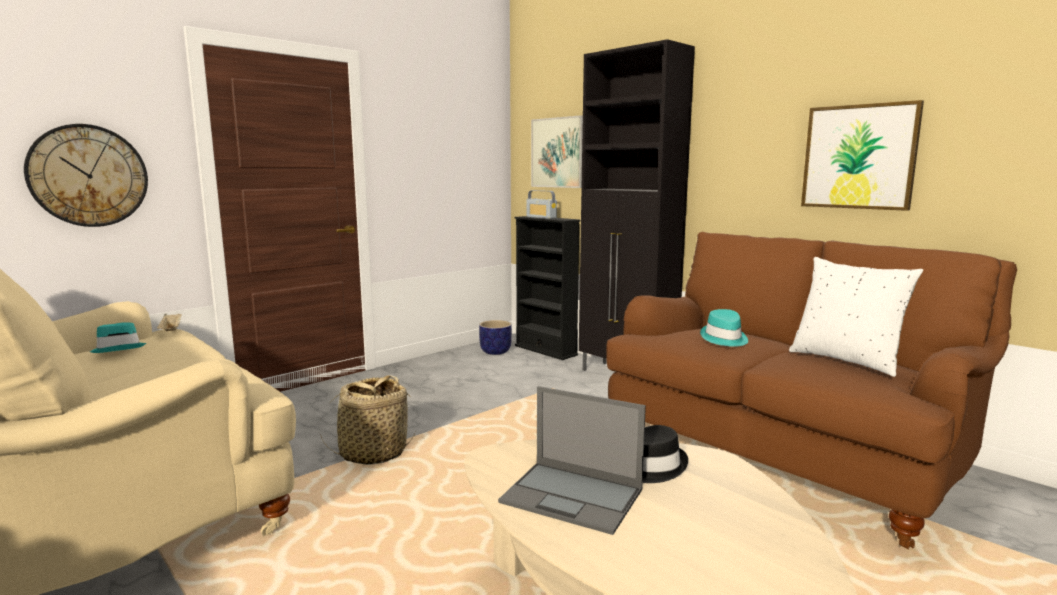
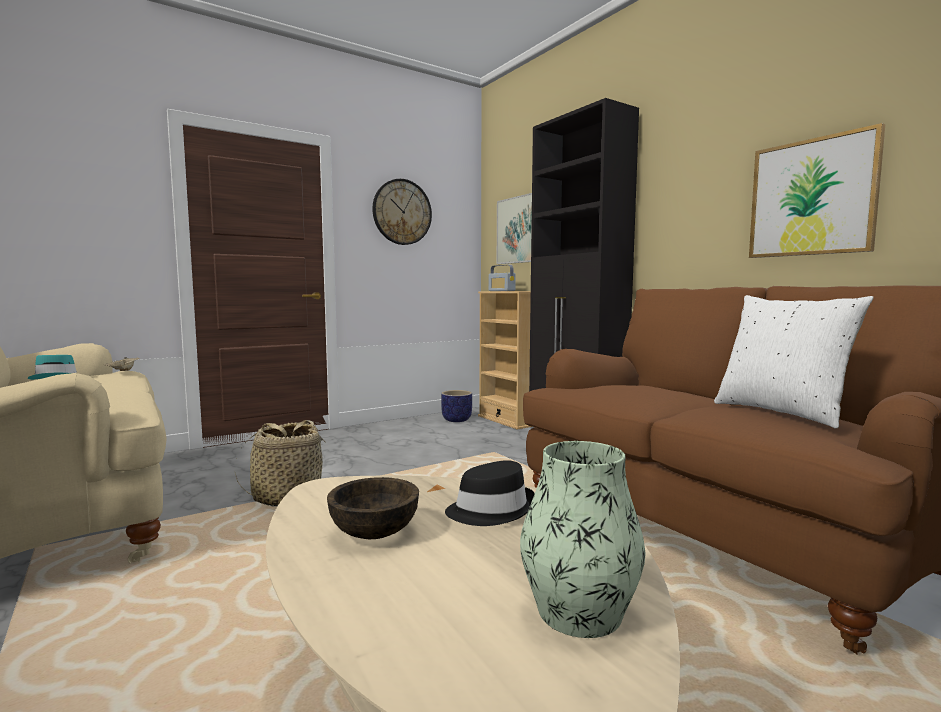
camera: 10 degrees right, 5 degrees down
wall clock [24,124,148,227] -> wall clock moved to [372,179,432,245]
laptop [498,386,646,535] -> brown bowl [327,477,419,539]
black bookcase [514,216,580,360] -> beige bookcase [478,291,533,430]
turquoise hat [700,309,748,347] -> none
none -> vase [520,441,646,638]

